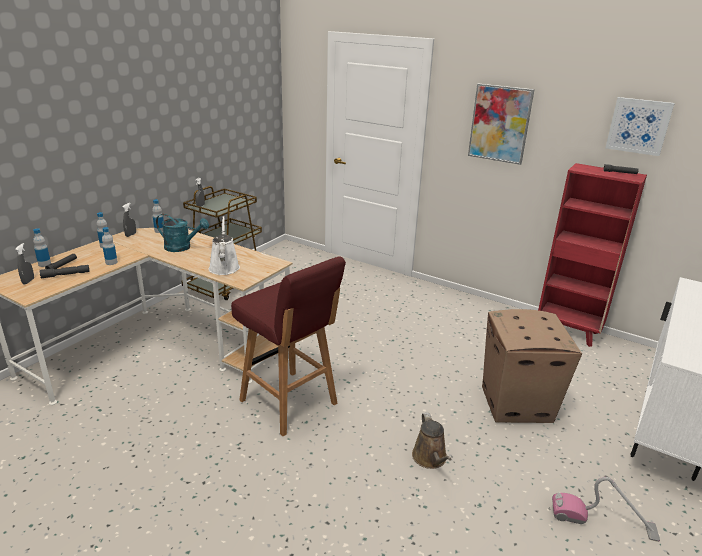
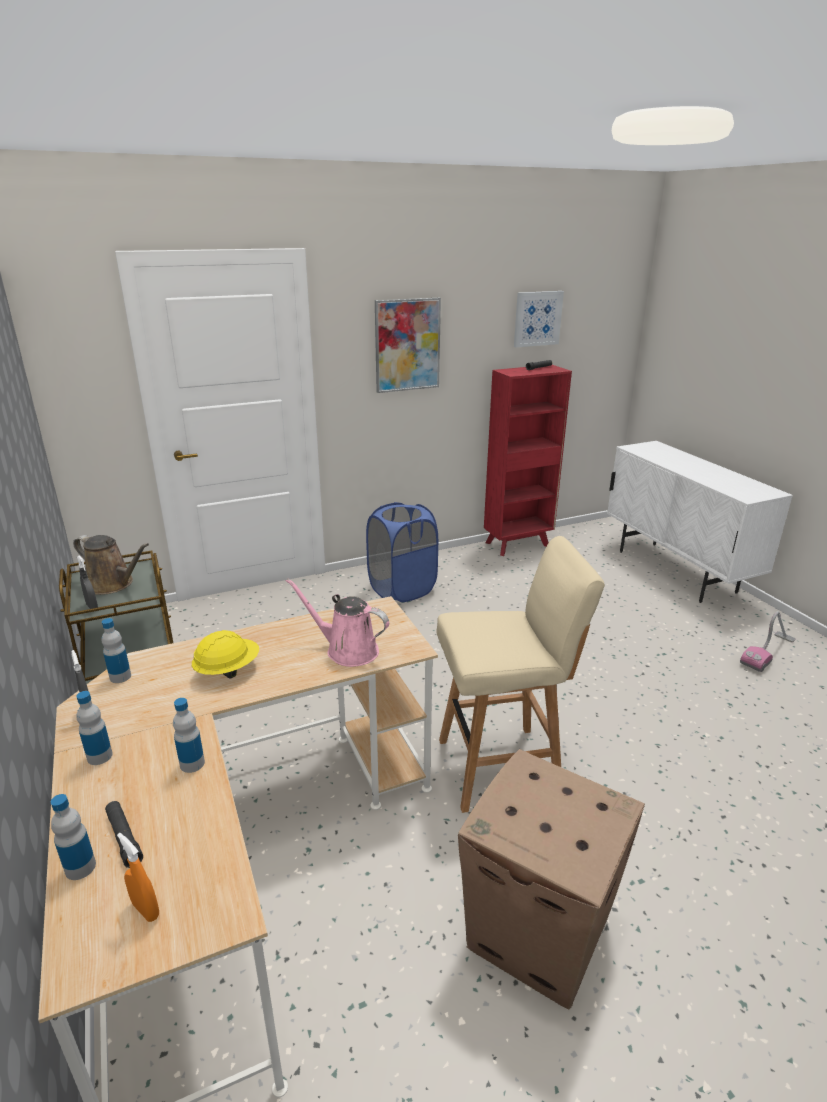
camera: 55 degrees left, 0 degrees up
grey spray bottle [15,243,34,284] -> orange spray bottle [117,833,159,922]
grey flashlight [39,265,89,279] -> none
turquoise watering can [156,214,209,252] -> yellow hard hat [191,630,259,679]
white watering can [209,216,240,275] -> pink watering can [286,578,389,667]
red stool [231,256,346,436] -> beige stool [436,536,605,813]
brown watering can [412,413,452,469] -> brown watering can moved to [73,535,149,595]
cardboard box [482,309,582,423] -> cardboard box moved to [458,749,645,1009]
none -> blue laundry basket [366,502,438,602]

